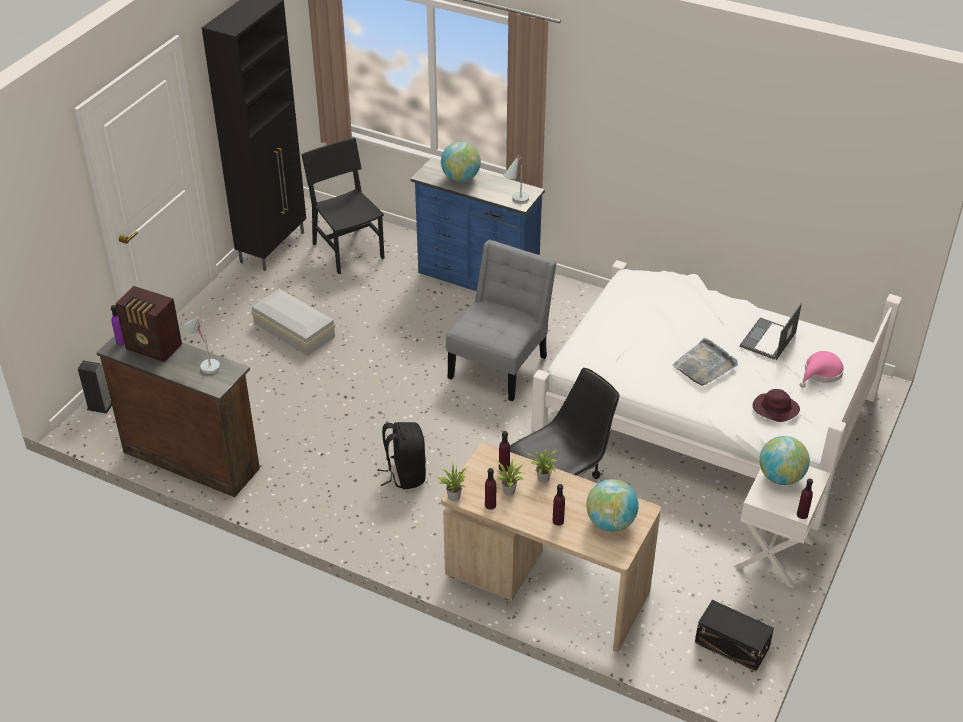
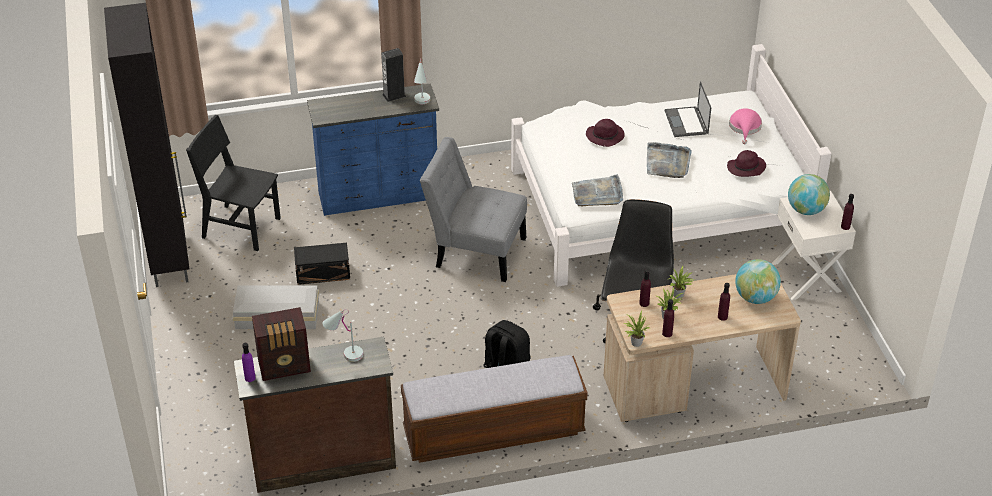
camera: 40 degrees left, 0 degrees up
speaker [78,360,112,414] -> speaker moved to [381,48,406,102]
globe [441,142,481,182] -> none
grey chair [446,240,557,401] -> grey chair turned 60 degrees counterclockwise [420,137,527,282]
black storage box [695,600,774,672] -> black storage box moved to [294,243,350,285]
none -> bench [401,355,588,463]
none -> grey tray [572,174,623,207]
none -> purple hat [586,119,625,147]

